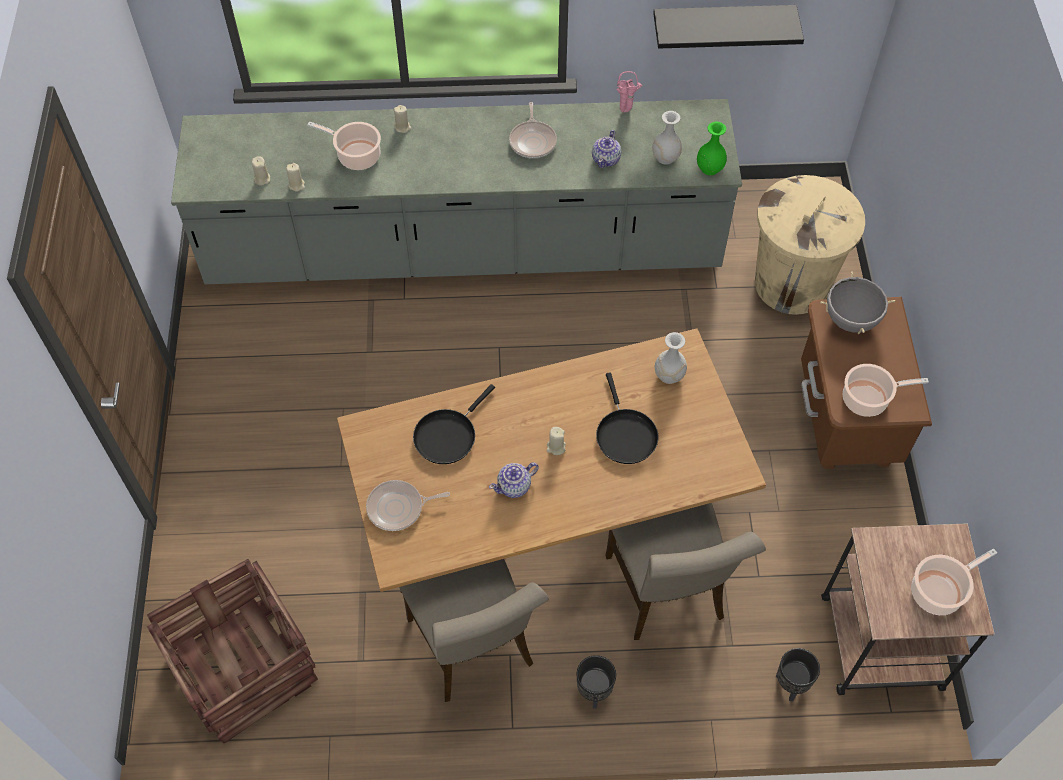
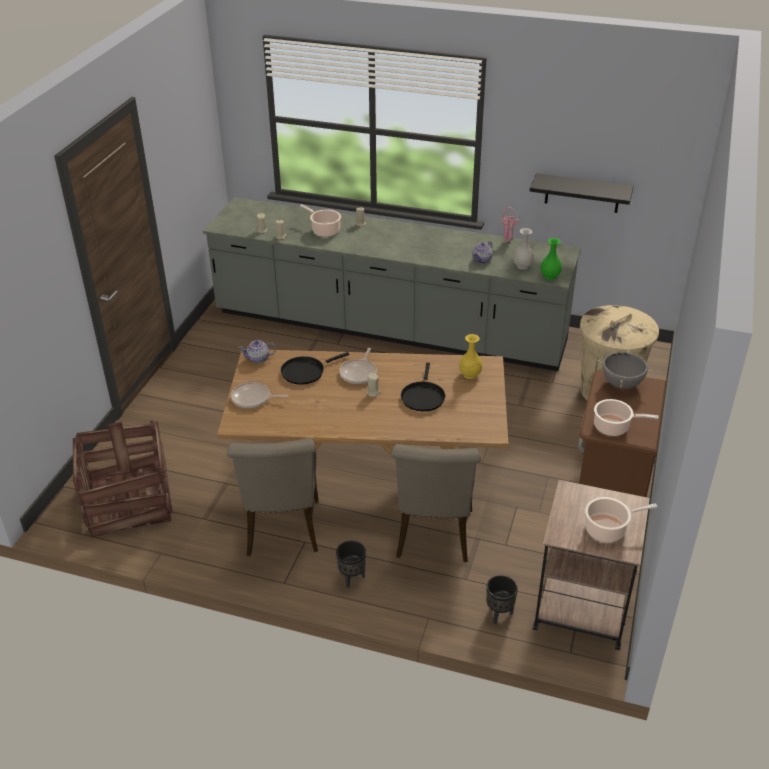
camera: 20 degrees right, 20 degrees down
teapot [489,462,539,498] -> teapot moved to [238,340,276,363]
frying pan [509,102,557,158] -> frying pan moved to [339,348,377,384]
white vase [654,332,687,384] -> yellow vase [459,334,482,379]

